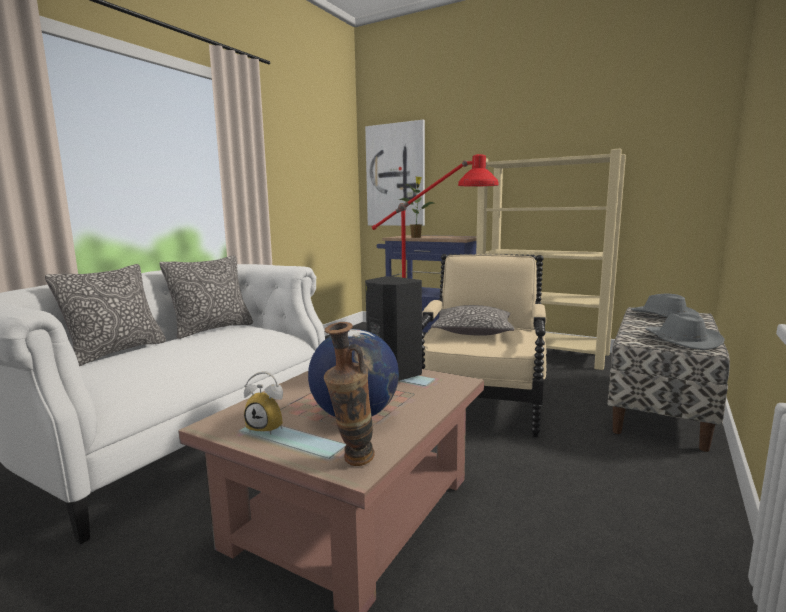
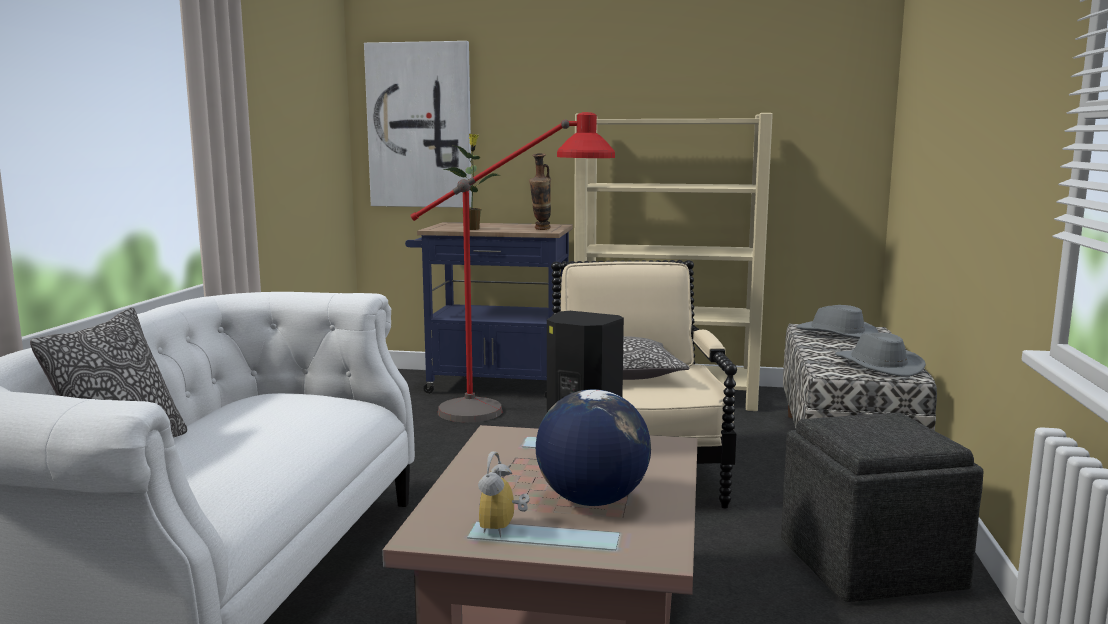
camera: 20 degrees left, 0 degrees up
pillow [160,255,253,339] -> none
alarm clock [244,371,283,435] -> alarm clock turned 105 degrees clockwise [478,451,530,538]
vase [324,322,375,466] -> vase moved to [529,153,551,230]
none -> grey ottoman [781,413,983,602]

